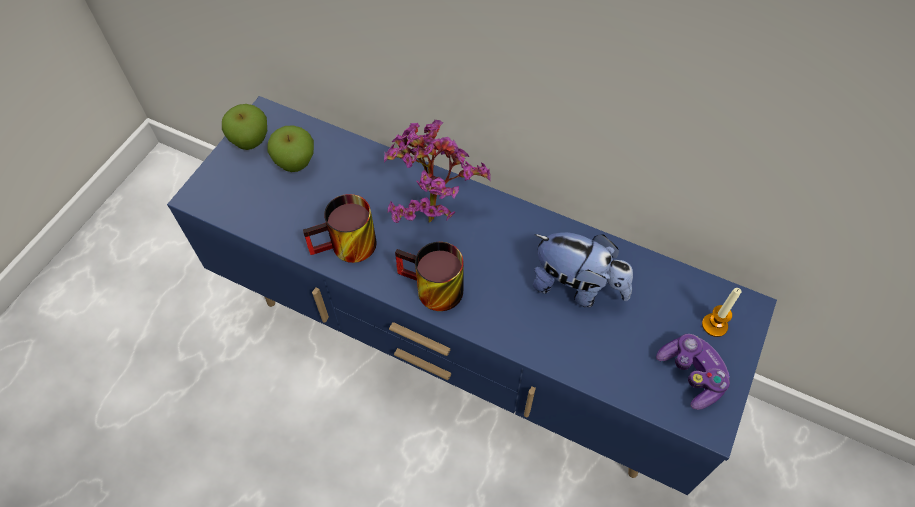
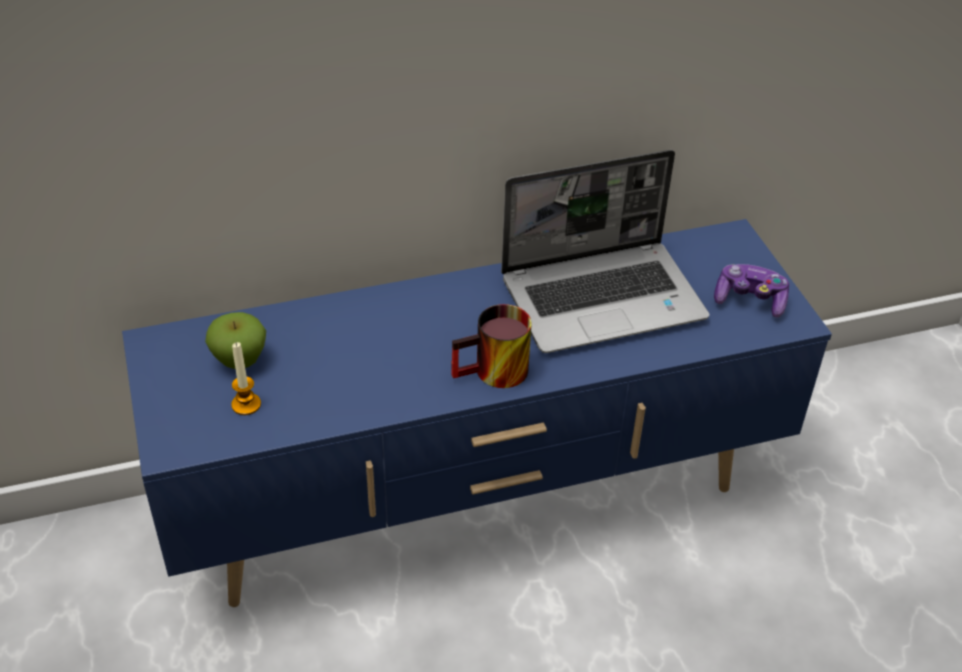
camera: 45 degrees left, 15 degrees down
apple [222,104,267,150] -> none
mug [303,194,377,263] -> none
potted plant [384,120,491,223] -> none
plush toy [533,232,633,307] -> laptop [501,150,709,353]
candle [702,288,742,337] -> candle moved to [231,342,261,415]

